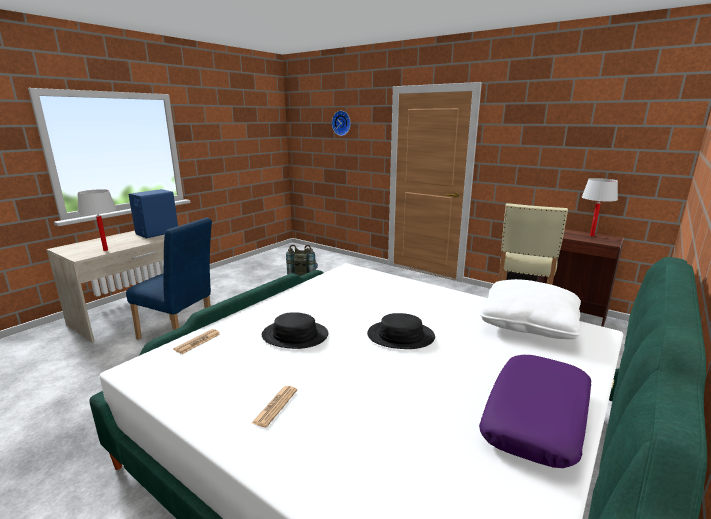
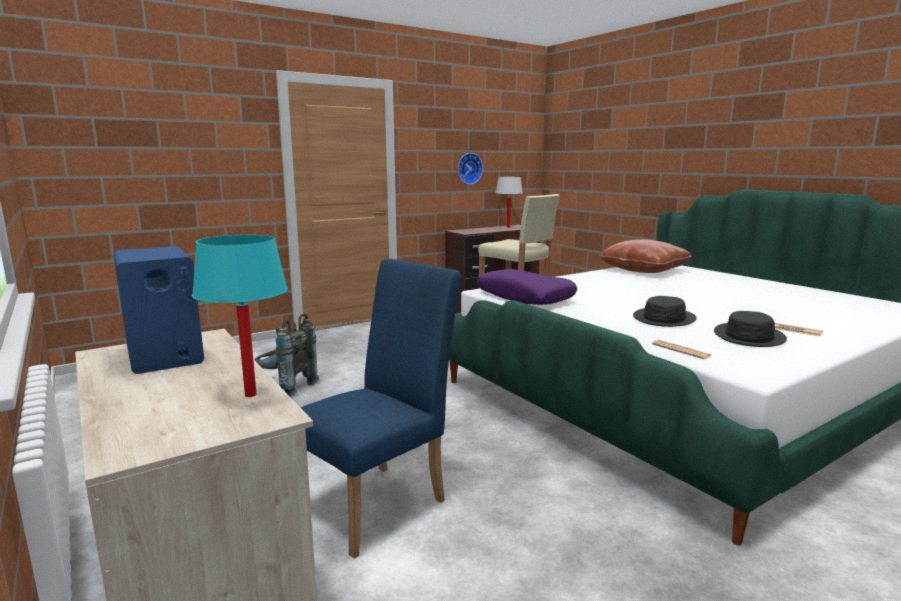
camera: 70 degrees left, 5 degrees down
white table lamp [78,189,117,251] -> turquoise table lamp [192,235,288,397]
wall clock [332,111,351,136] -> wall clock moved to [458,153,483,185]
black hat [367,313,435,349] -> black hat moved to [714,311,787,347]
white pillow [479,279,581,339] -> brown pillow [599,239,692,273]
purple pillow [479,355,591,468] -> purple pillow moved to [477,269,577,305]

